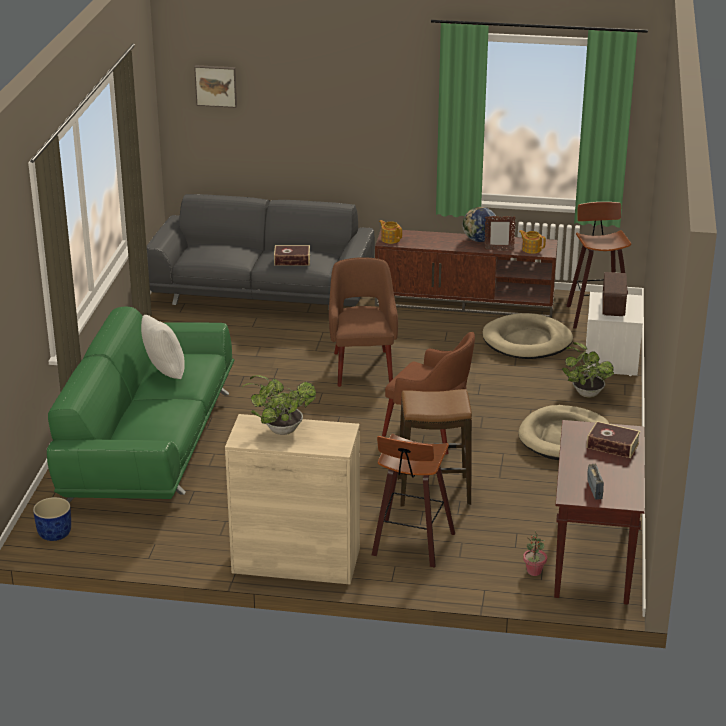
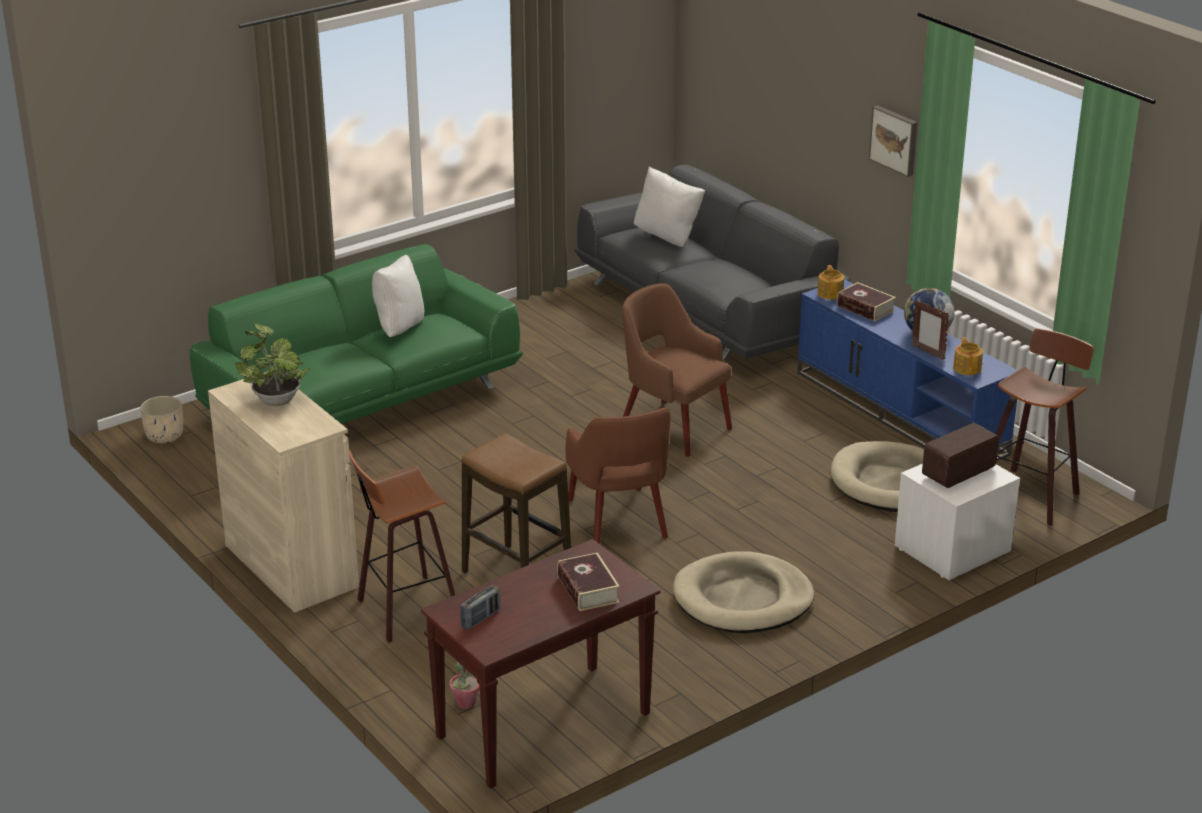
camera: 45 degrees right, 0 degrees up
blue planter [33,497,71,541] -> beige planter [140,396,183,443]
picture [194,65,237,108] -> picture moved to [869,105,917,177]
book [274,245,310,266] -> book moved to [837,282,896,321]
brown armchair [329,257,398,387] -> brown armchair turned 90 degrees counterclockwise [622,283,732,457]
brown tv stand [375,228,558,318] -> blue tv stand [797,279,1018,461]
potted plant [562,342,614,398] -> none
none -> white pillow [634,167,705,247]

